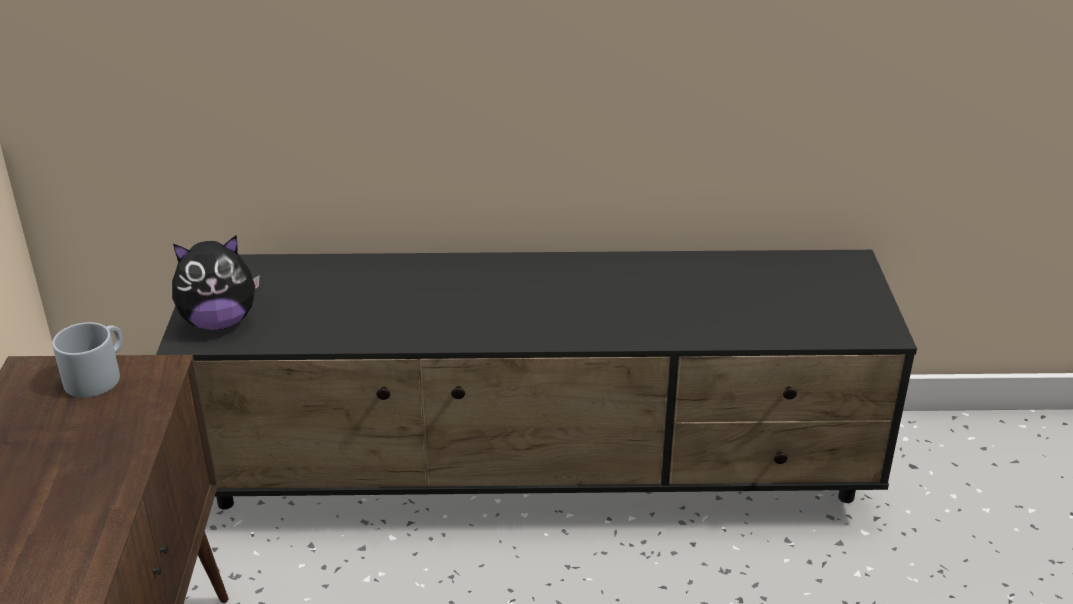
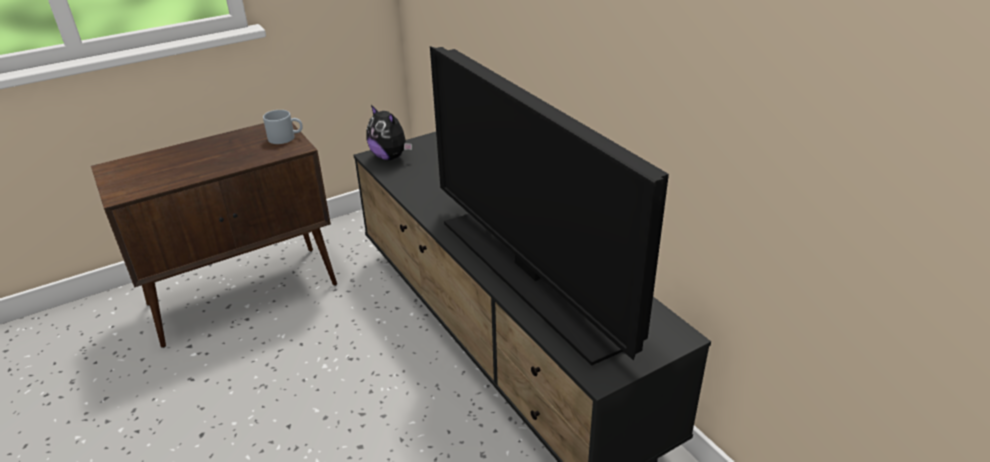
camera: 60 degrees right, 0 degrees up
none -> television [430,46,669,366]

